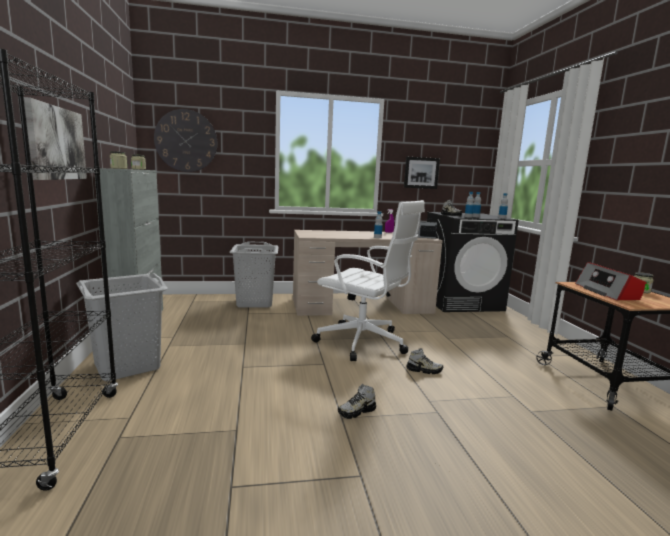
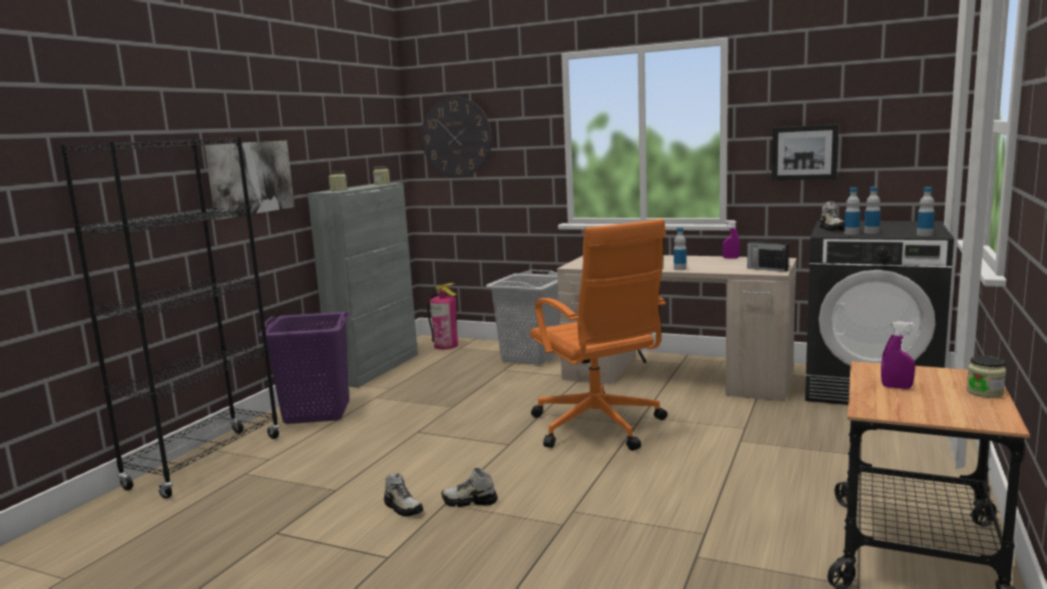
camera: 35 degrees right, 0 degrees up
grey laundry basket [76,273,168,382] -> purple laundry basket [259,311,351,424]
white office chair [311,200,425,361] -> orange office chair [530,219,668,451]
shoe [406,348,443,374] -> shoe moved to [384,472,423,517]
radio [575,262,646,301] -> purple spray bottle [881,321,915,389]
none -> fire extinguisher [427,283,458,349]

